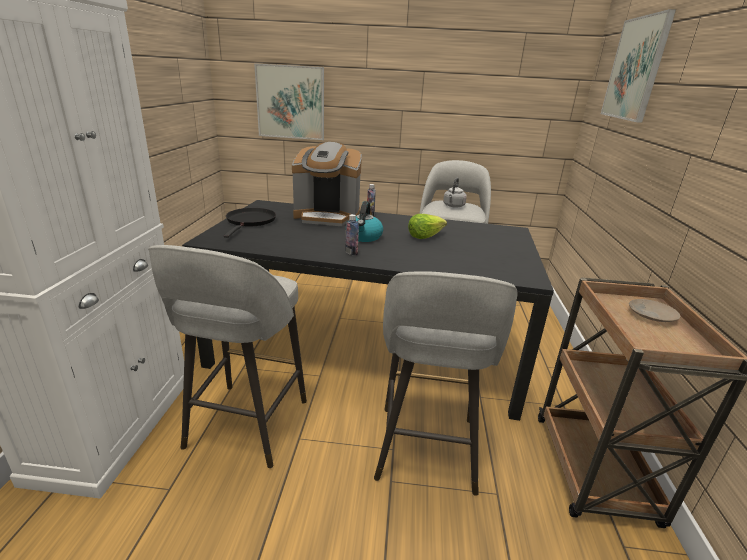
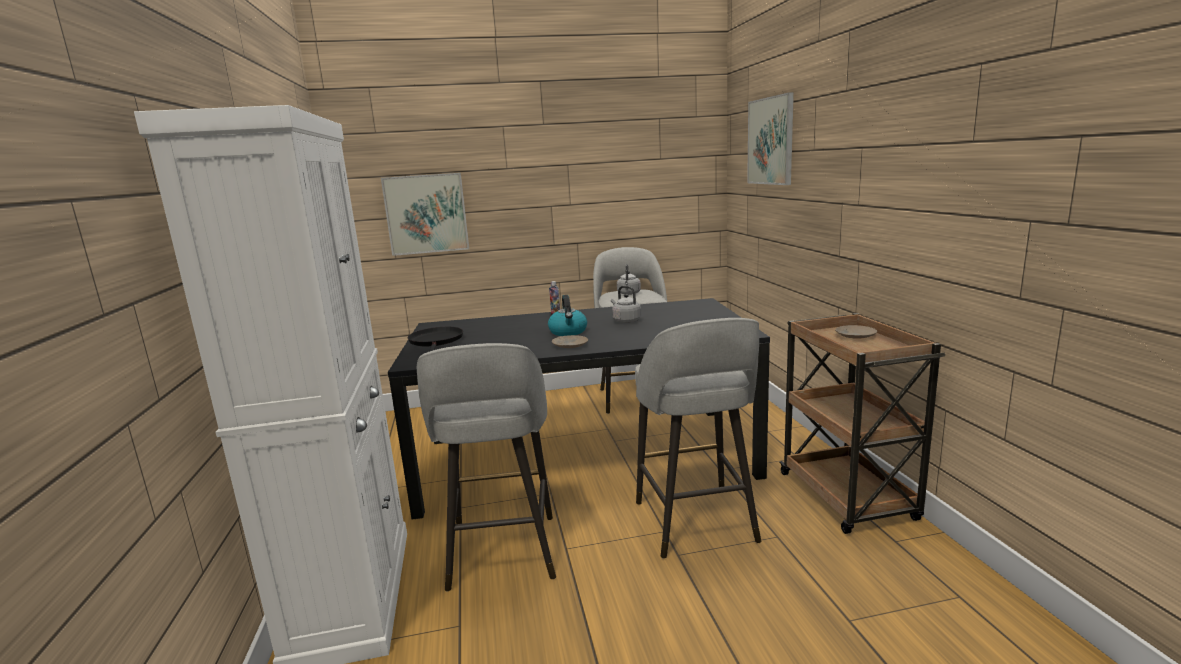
camera: 15 degrees left, 10 degrees down
coffee machine [292,142,362,226] -> none
bottle [345,214,359,256] -> beige plate [552,335,588,348]
lettuce [408,214,447,239] -> grey kettle [611,286,641,323]

